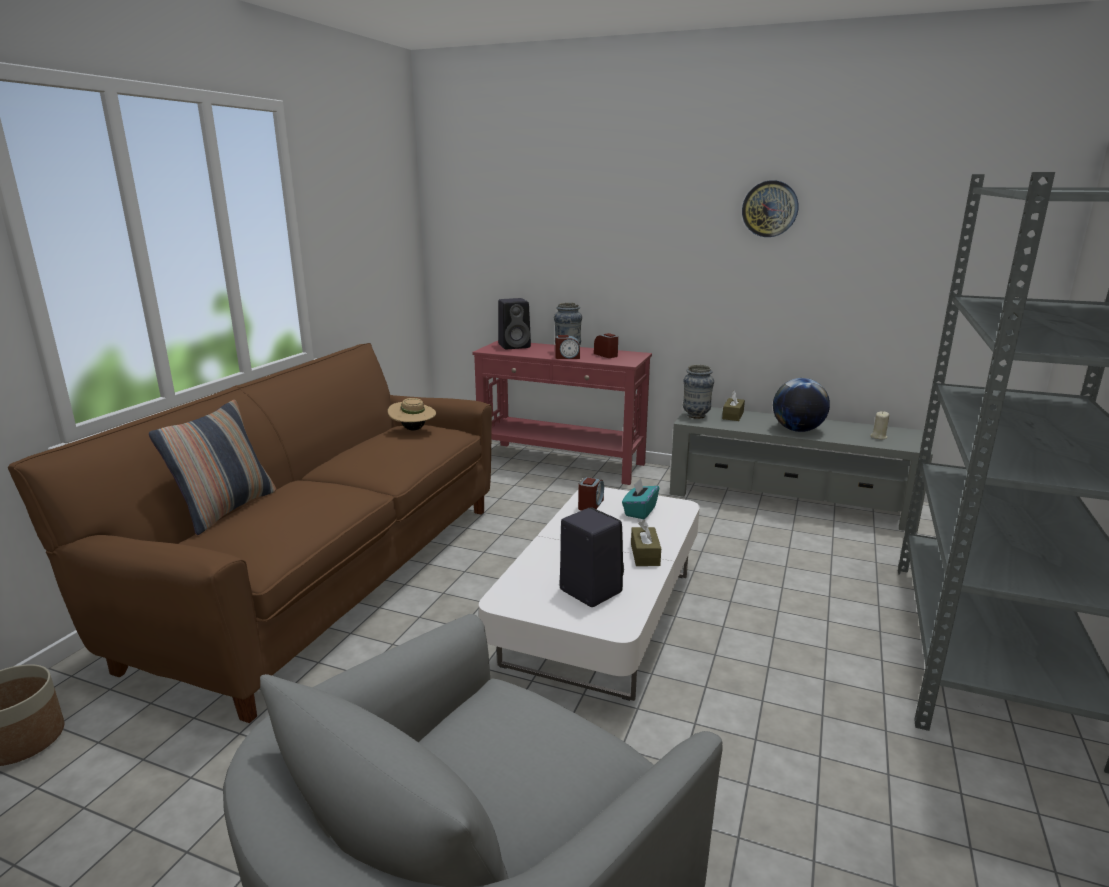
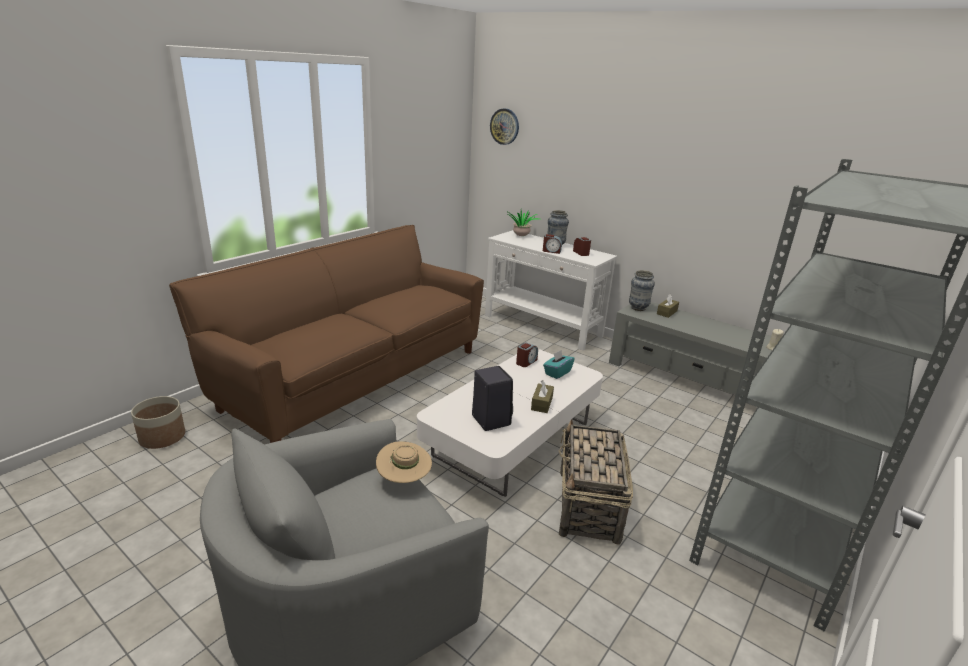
camera: 15 degrees right, 5 degrees up
pillow [149,400,276,535] -> none
beige hat [388,398,436,431] -> beige hat moved to [376,441,432,483]
red console table [472,341,652,485] -> white console table [485,230,617,351]
black speaker [498,298,531,349] -> potted plant [506,210,539,236]
wall clock [742,180,798,237] -> wall clock moved to [490,108,519,145]
globe [773,378,830,432] -> none
none -> basket [559,419,633,545]

